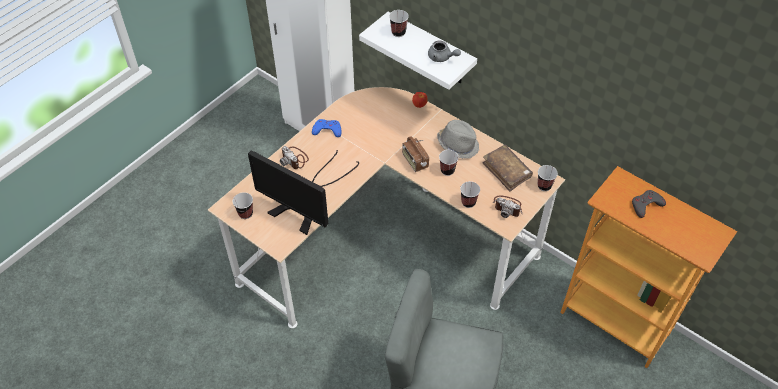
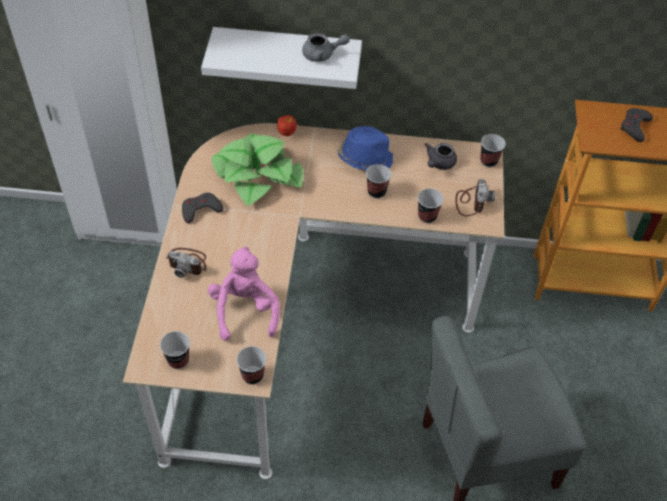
camera: 35 degrees left, 0 degrees up
monitor [248,150,359,235] -> pink plush toy [208,246,280,341]
blue game controller [312,119,341,137] -> grey game controller [182,193,223,223]
cup [389,10,409,37] -> cup moved to [236,346,266,384]
radio [402,136,429,172] -> none
grey hat [437,120,479,159] -> blue hat [337,126,393,171]
brown book [482,145,533,191] -> grey teapot [425,143,457,170]
camera [493,195,522,218] -> camera turned 75 degrees counterclockwise [455,179,495,216]
none -> potted plant [211,133,303,206]

